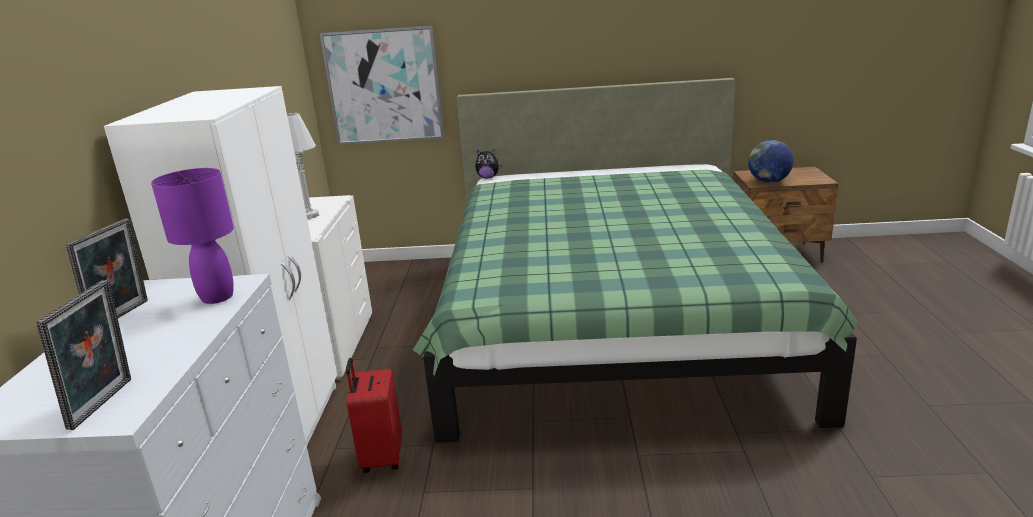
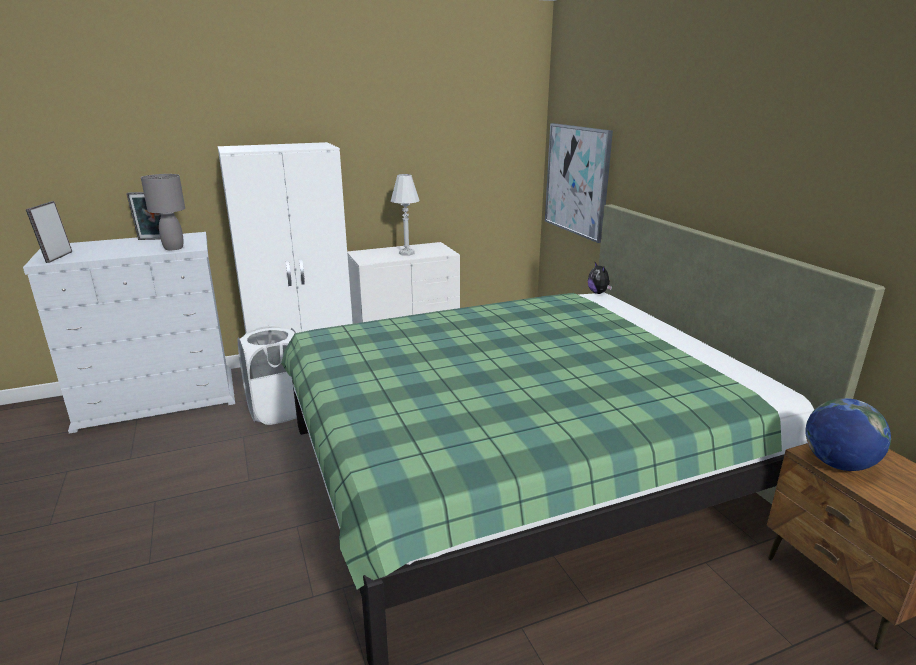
camera: 65 degrees right, 0 degrees up
picture frame [36,280,131,430] -> picture frame turned 105 degrees clockwise [26,201,72,263]
purple table lamp [151,168,234,304] -> grey table lamp [141,174,185,250]
red suitcase [346,358,402,473] -> white laundry basket [237,325,297,425]

